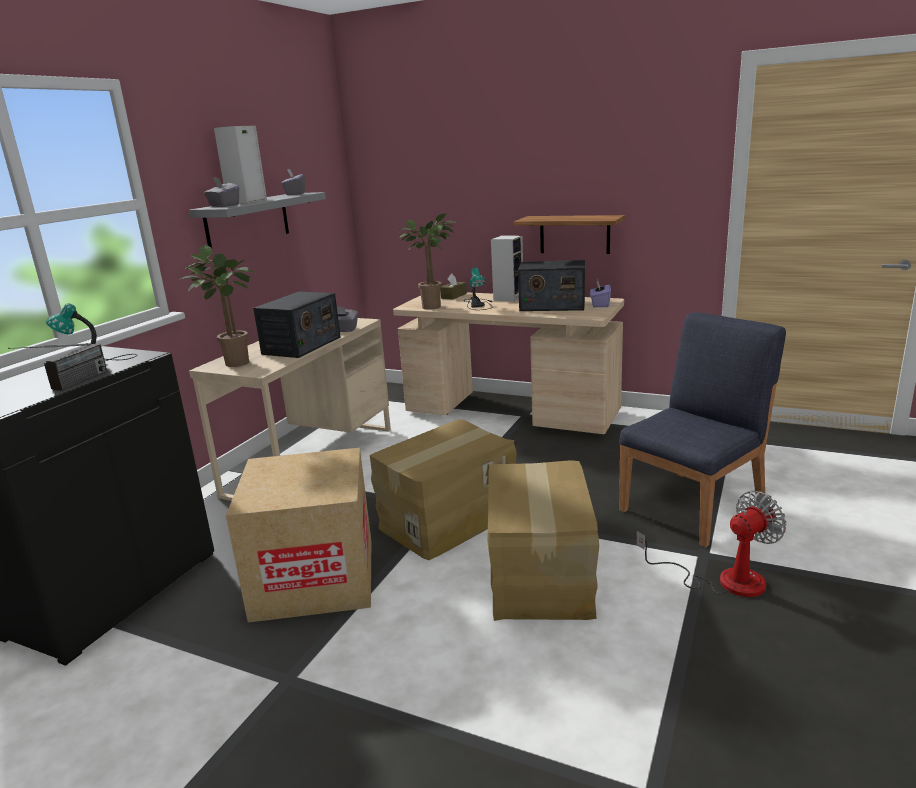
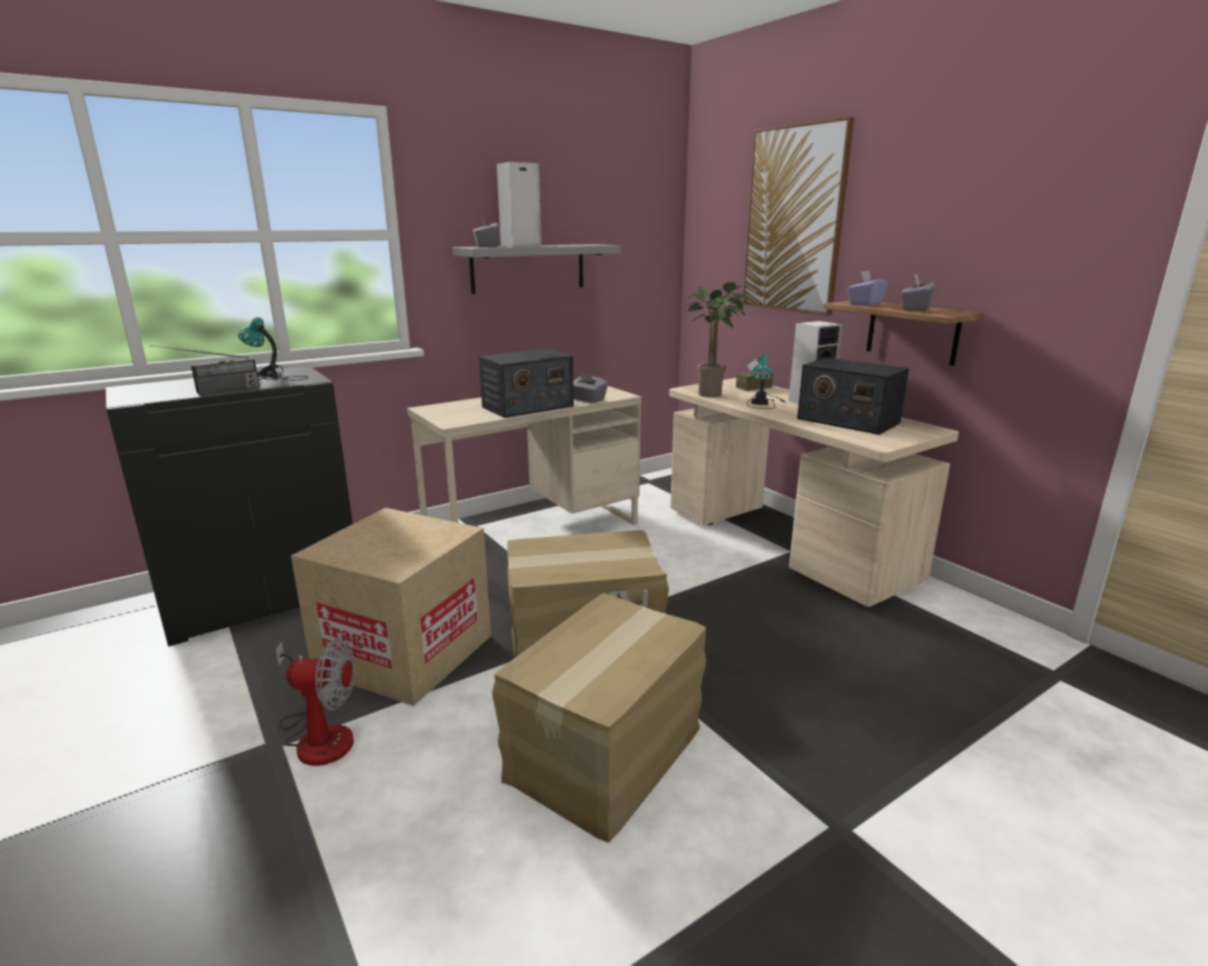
camera: 30 degrees right, 0 degrees up
potted plant [179,245,256,367] -> none
grey tissue box [282,169,305,195] -> grey tissue box moved to [902,274,935,311]
purple tissue box [590,281,611,307] -> purple tissue box moved to [847,270,888,306]
blue chair [619,312,786,548] -> none
fan [636,491,786,597] -> fan moved to [276,639,355,766]
none -> picture [743,117,854,316]

